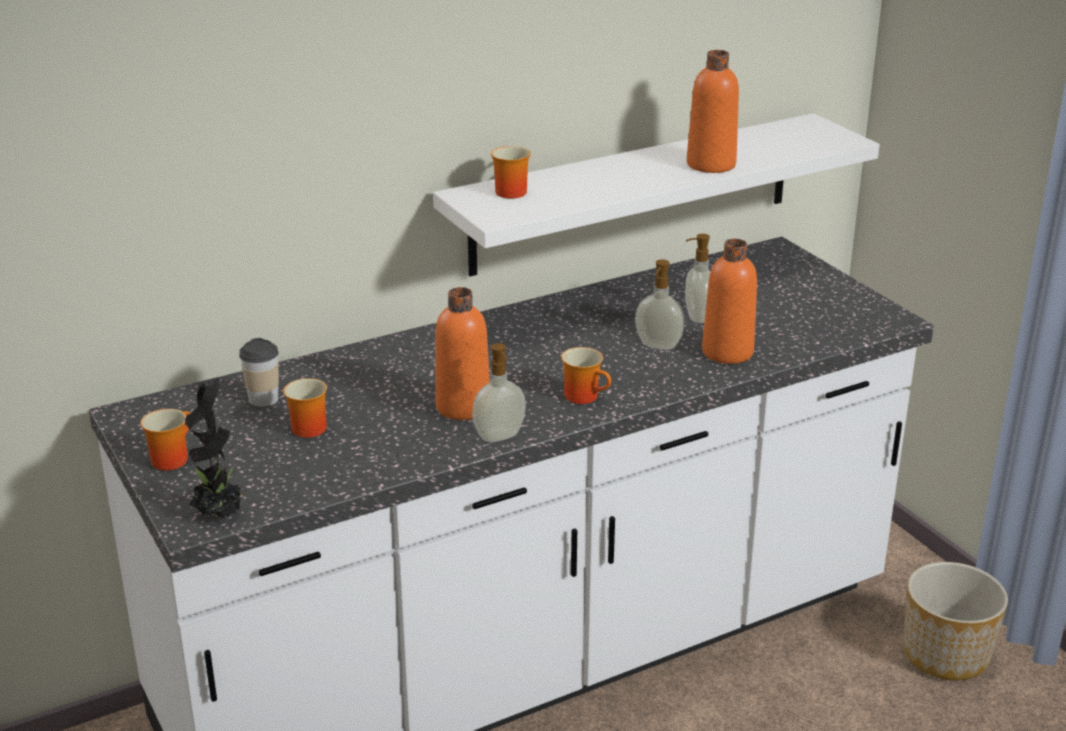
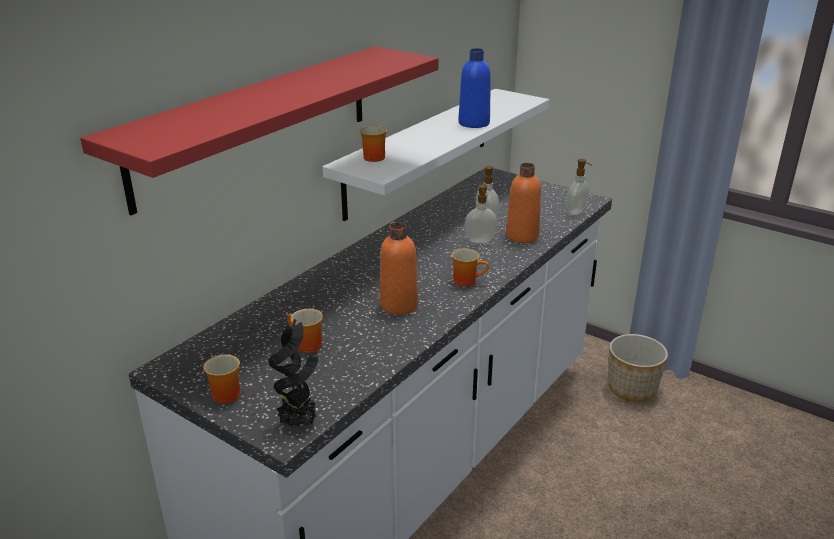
camera: 25 degrees left, 0 degrees up
cup [239,338,279,407] -> none
soap dispenser [472,343,526,442] -> soap dispenser moved to [567,159,591,215]
orange bottle [687,50,739,173] -> blue bottle [458,48,491,128]
none -> red shelf [80,46,438,215]

